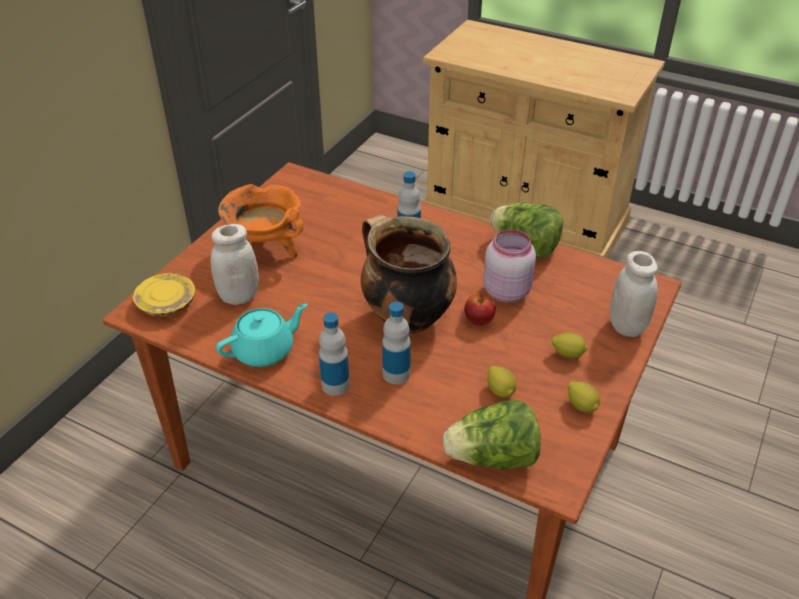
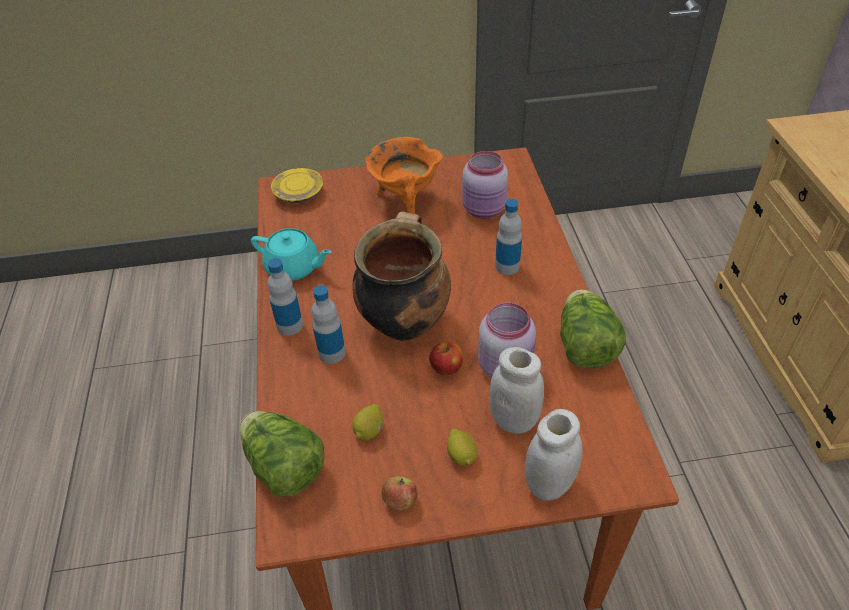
camera: 55 degrees right, 5 degrees up
white jar [210,224,259,305] -> white jar moved to [489,347,544,434]
lemon [568,381,600,413] -> apple [381,476,418,511]
none -> pink jar [462,151,508,219]

